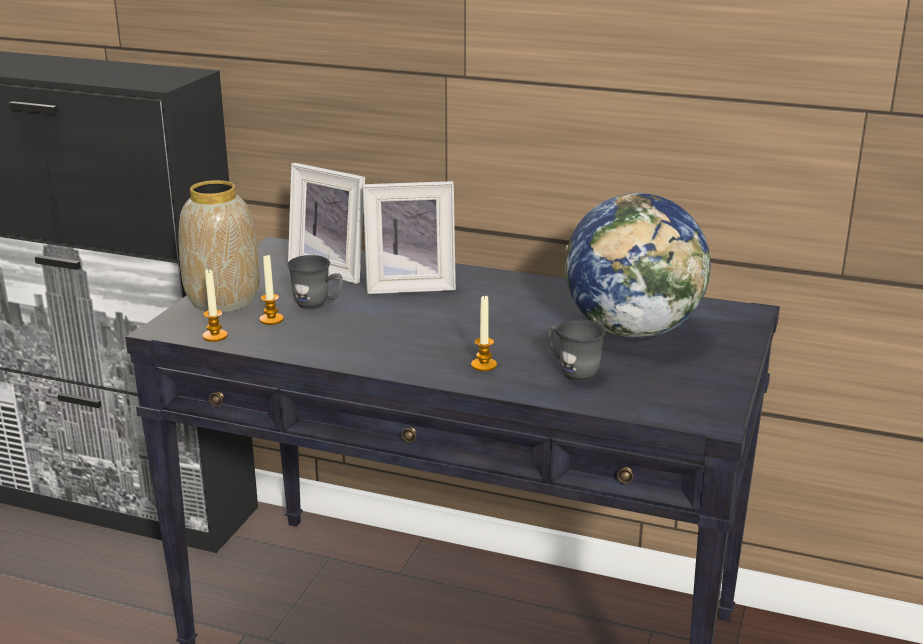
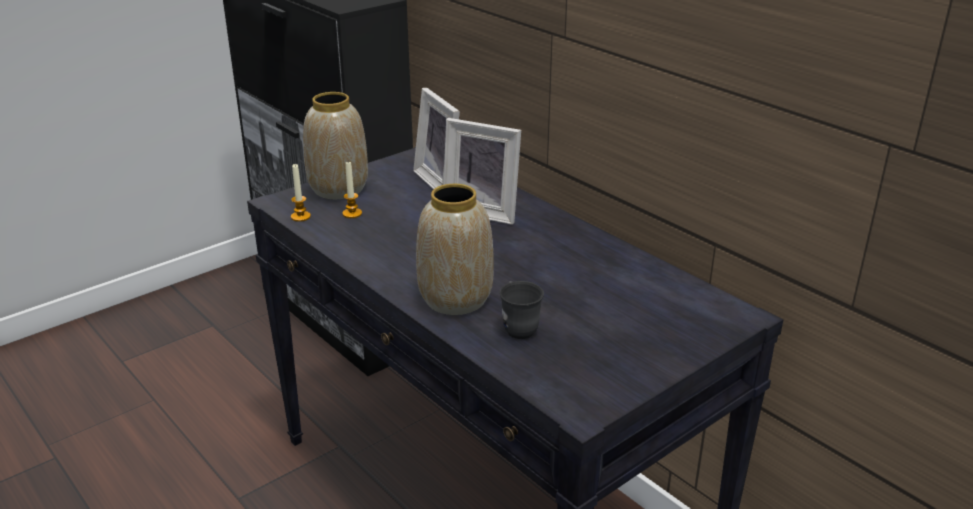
camera: 30 degrees right, 5 degrees up
grey mug [287,255,343,309] -> none
candle [471,295,497,371] -> vase [416,184,494,315]
globe [565,193,711,338] -> none

